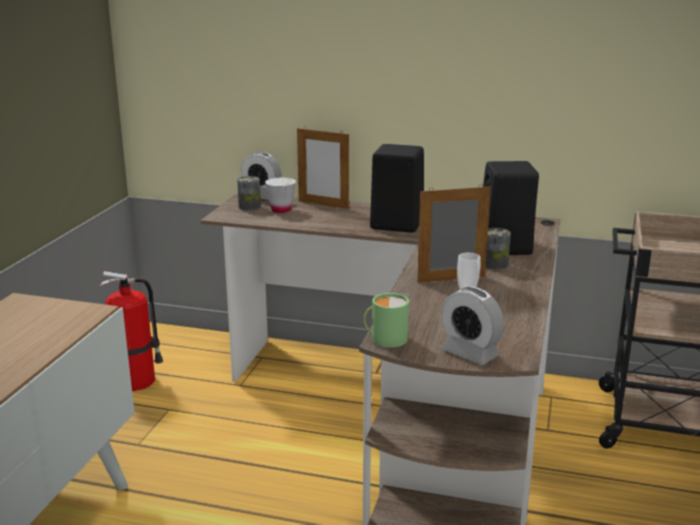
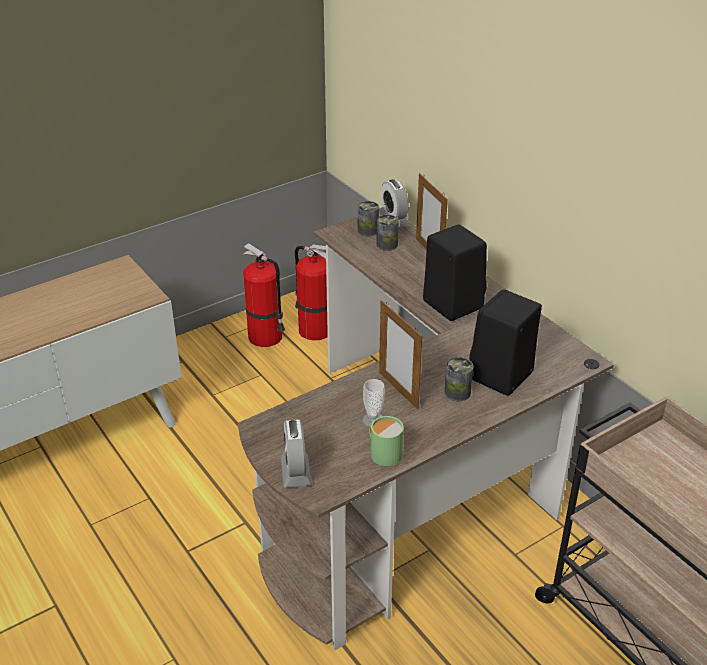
camera: 40 degrees right, 15 degrees up
white cup [265,177,296,213] -> can [376,215,399,251]
green mug [363,293,409,347] -> green mug moved to [369,416,404,466]
picture frame [417,184,491,283] -> picture frame turned 150 degrees counterclockwise [379,300,422,410]
none -> fire extinguisher [295,244,328,340]

